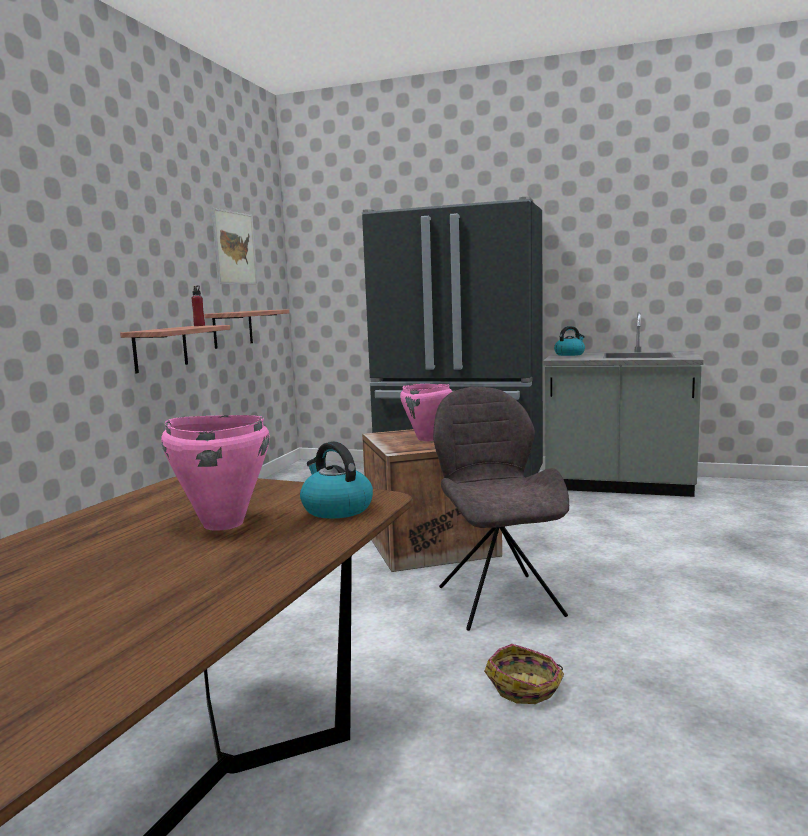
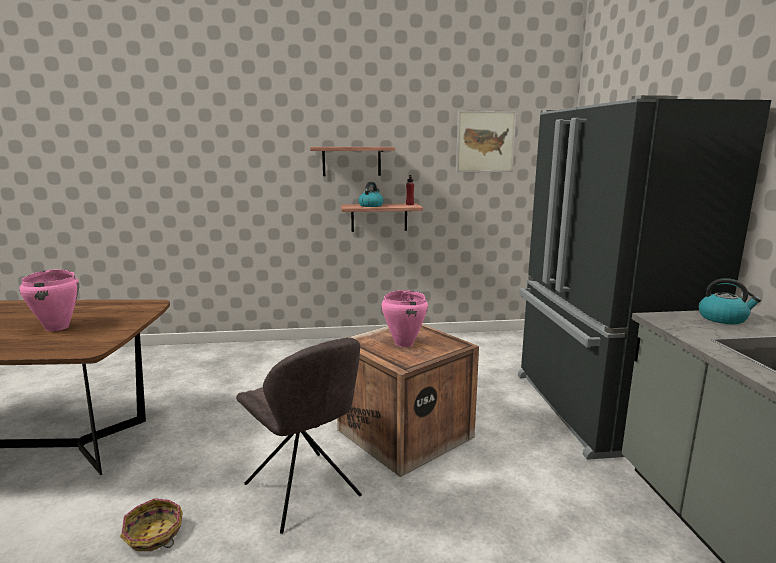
camera: 65 degrees right, 5 degrees up
shelf [204,309,289,349] -> shelf moved to [310,147,395,176]
kettle [300,441,373,519] -> kettle moved to [359,182,384,207]
grey chair [433,387,569,631] -> grey chair turned 90 degrees clockwise [236,337,362,534]

